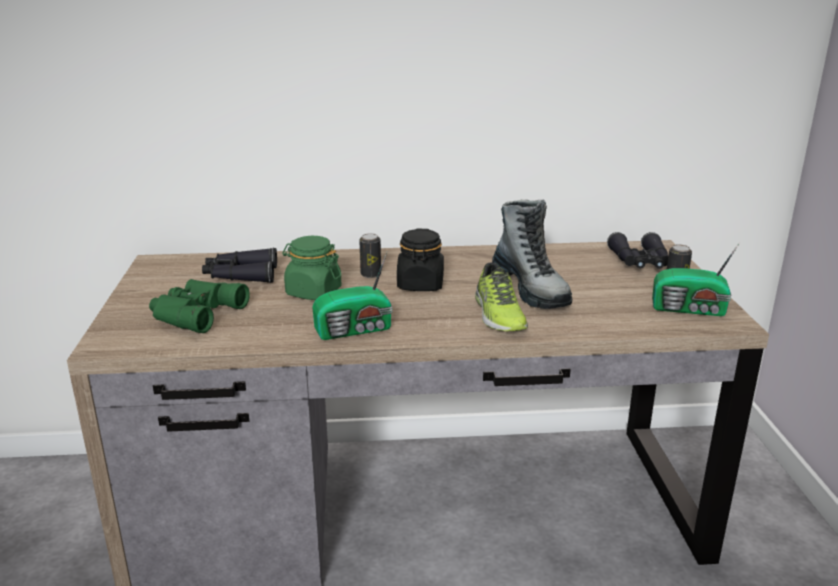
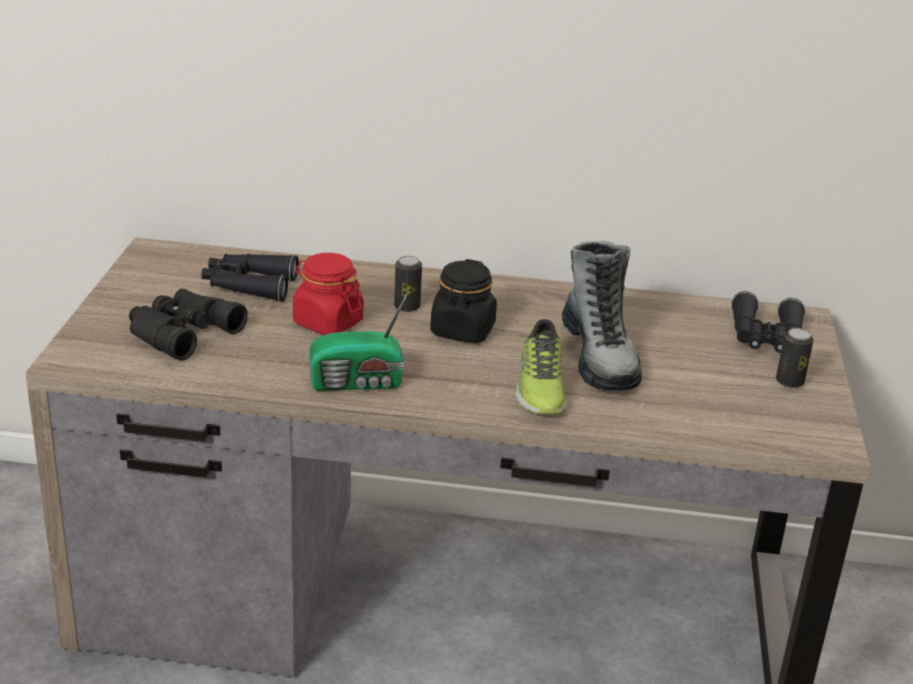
camera: 10 degrees right, 5 degrees up
green binoculars [149,279,249,333] -> black binoculars [129,288,248,361]
green jar [282,236,341,300] -> red jar [293,253,364,335]
radio [652,242,740,316] -> none

